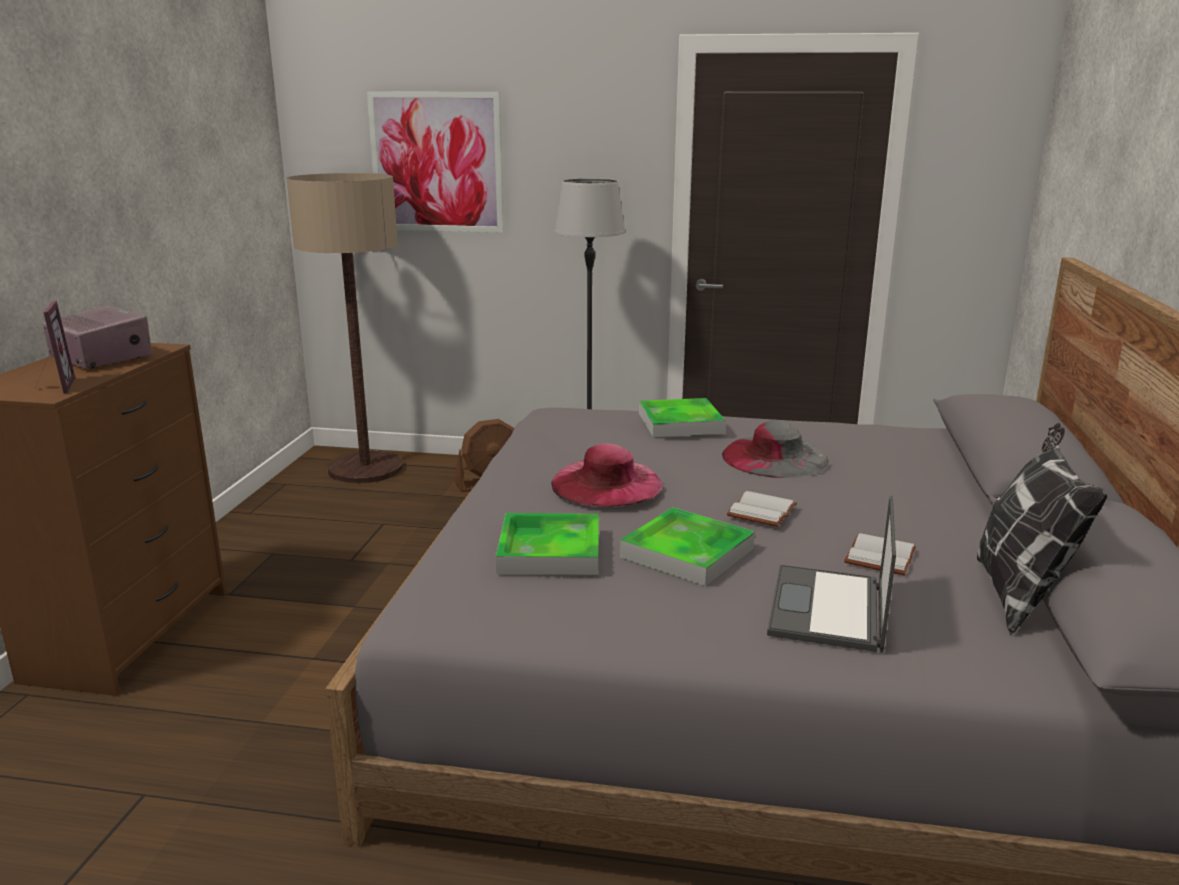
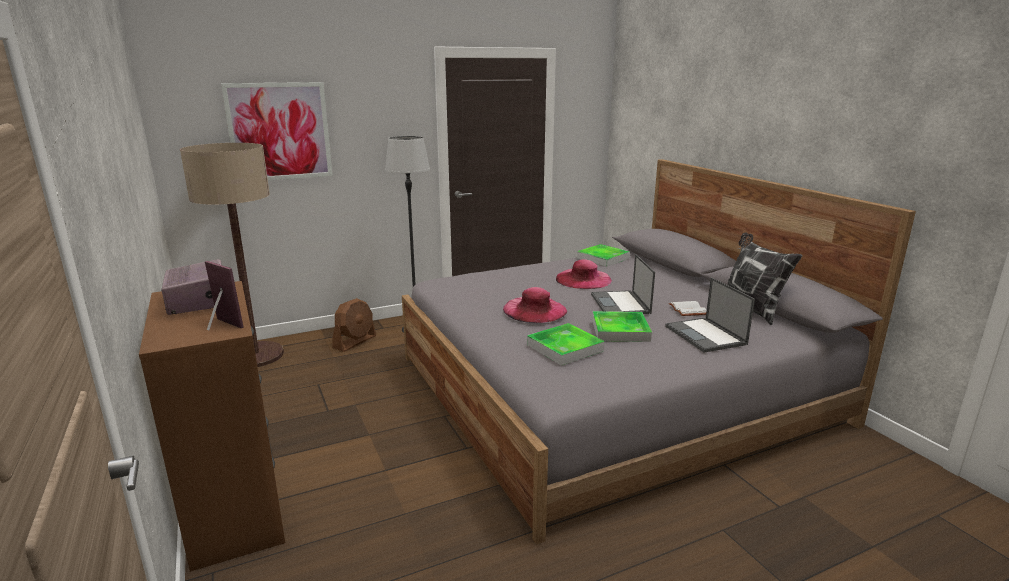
camera: 35 degrees left, 0 degrees up
radio [43,306,152,369] -> radio turned 60 degrees clockwise [161,259,222,315]
tray [639,398,725,437] -> tray moved to [577,244,630,267]
grey hat [722,420,829,478] -> pink hat [556,259,612,289]
white book [727,491,797,527] -> laptop [591,254,655,314]

